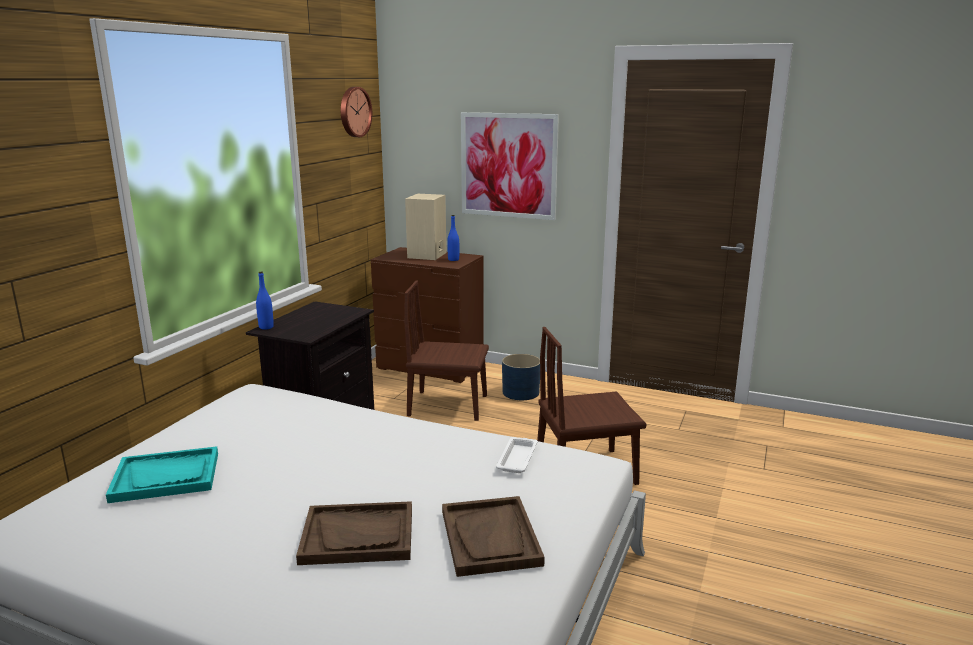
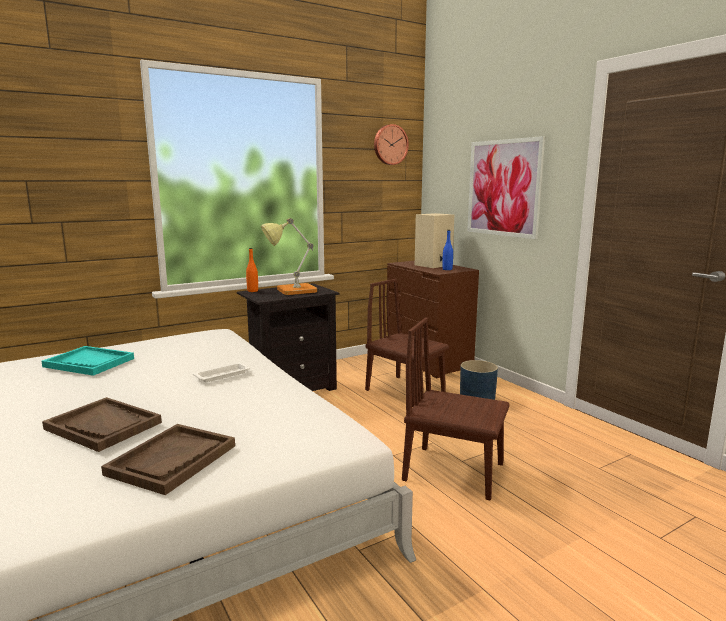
camera: 35 degrees right, 5 degrees down
blue bottle [256,271,274,329] -> orange bottle [246,248,258,292]
white tray [496,437,538,473] -> white tray moved to [193,363,250,382]
none -> table lamp [261,218,317,295]

